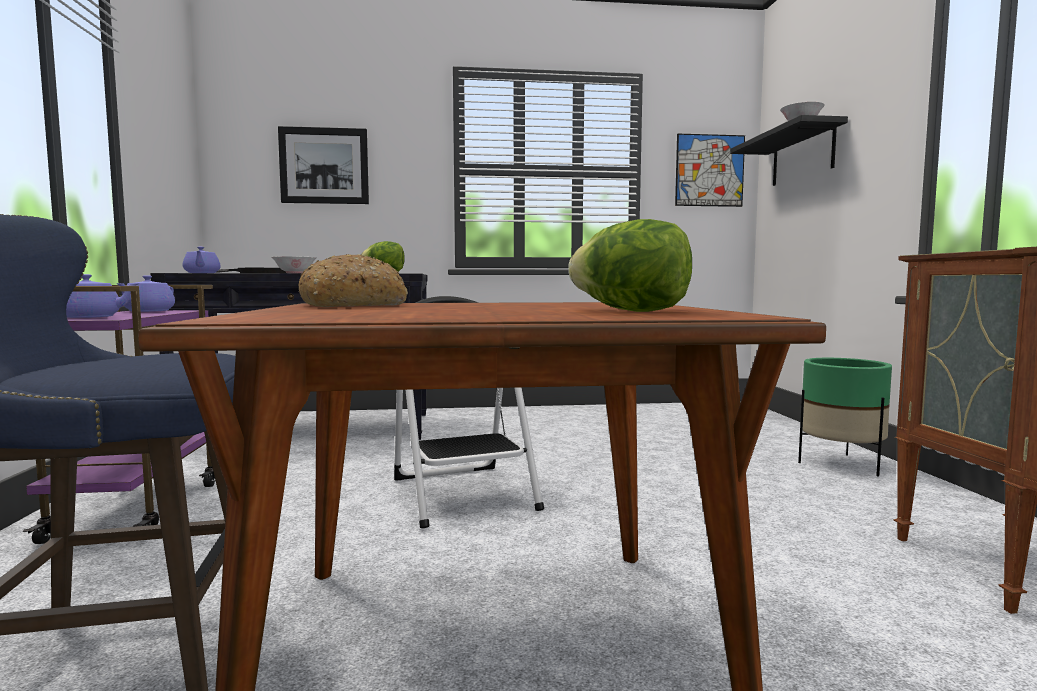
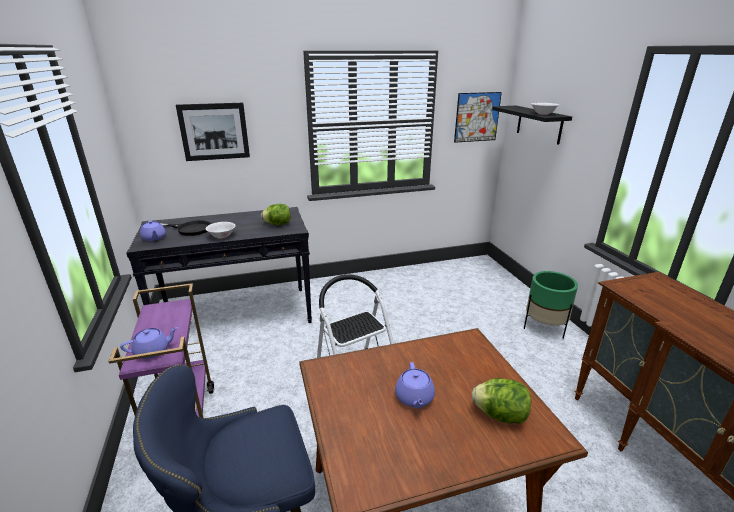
camera: 10 degrees left, 20 degrees up
purple teapot [116,275,175,312] -> purple teapot moved to [395,362,435,408]
bread [299,254,408,307] -> none

